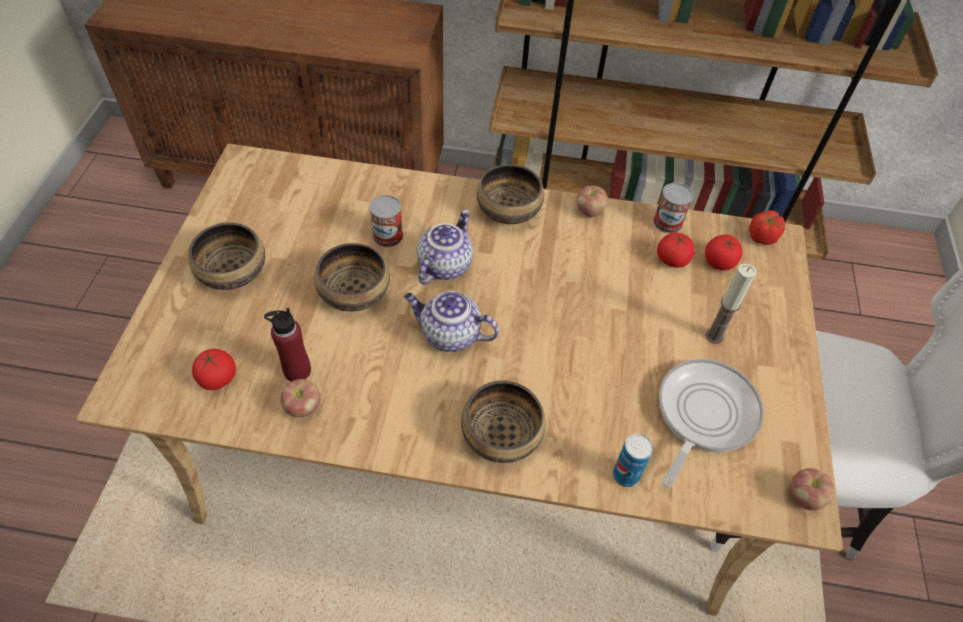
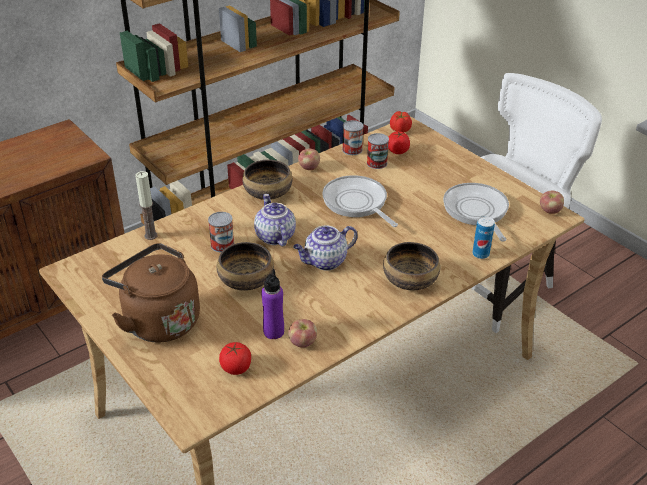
camera: 45 degrees left, 15 degrees down
bowl [188,222,265,290] -> brown kettle [102,243,200,342]
red bottle [264,308,311,381] -> purple bottle [261,269,284,339]
tomato [657,232,694,268] -> can [367,133,389,169]
candle [705,263,757,344] -> candle moved to [135,171,158,240]
none -> frying pan [322,175,398,227]

